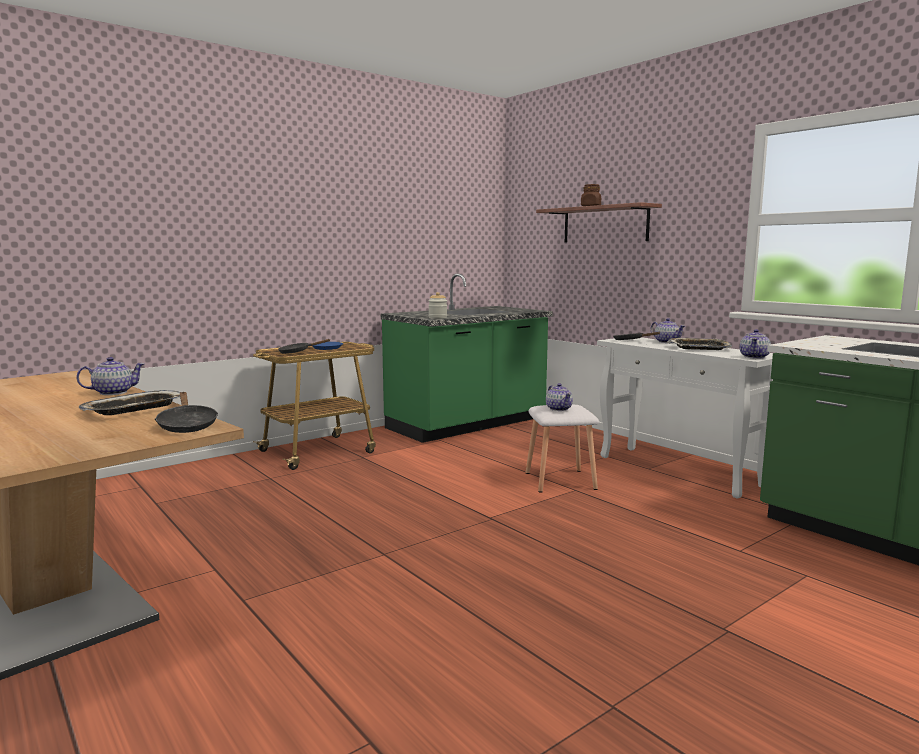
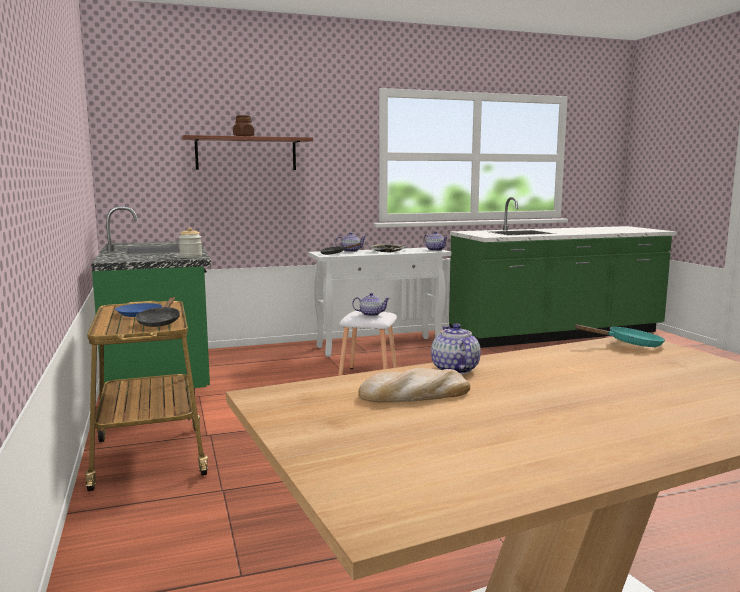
camera: 70 degrees left, 0 degrees up
tray [79,390,180,415] -> none
black frying pan [155,392,218,433] -> turquoise frying pan [574,325,665,347]
none -> bread [358,368,470,403]

